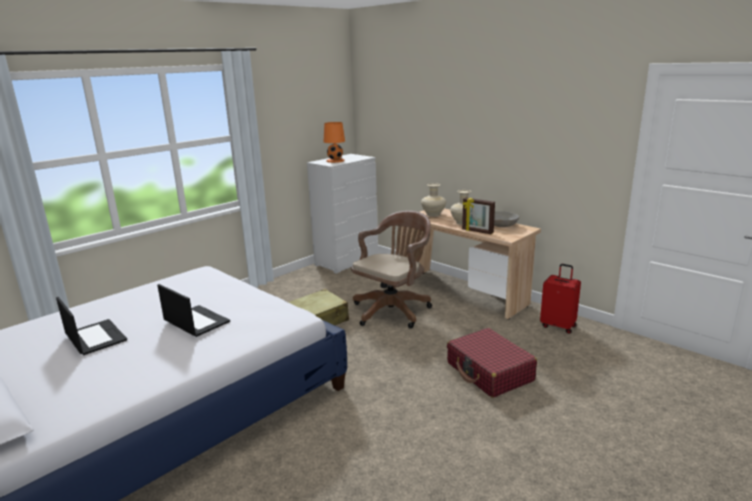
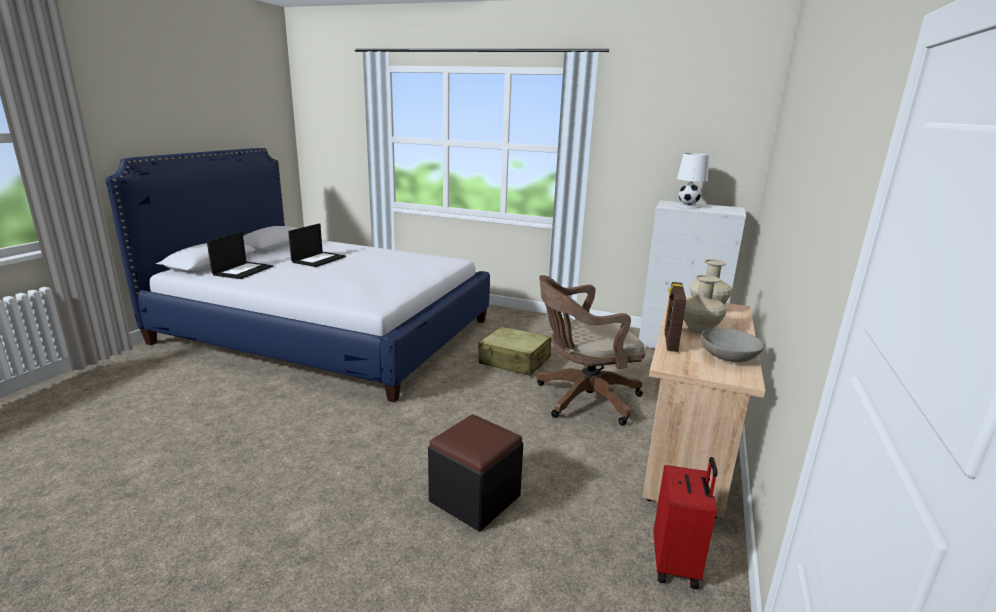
camera: 65 degrees right, 0 degrees up
laptop [157,284,230,337] -> laptop moved to [207,232,273,279]
orange table lamp [324,122,345,163] -> white table lamp [675,153,709,208]
brown office chair [351,211,432,329] -> brown office chair turned 150 degrees clockwise [536,275,645,426]
red suitcase [447,328,537,398] -> black ottoman [428,414,523,532]

